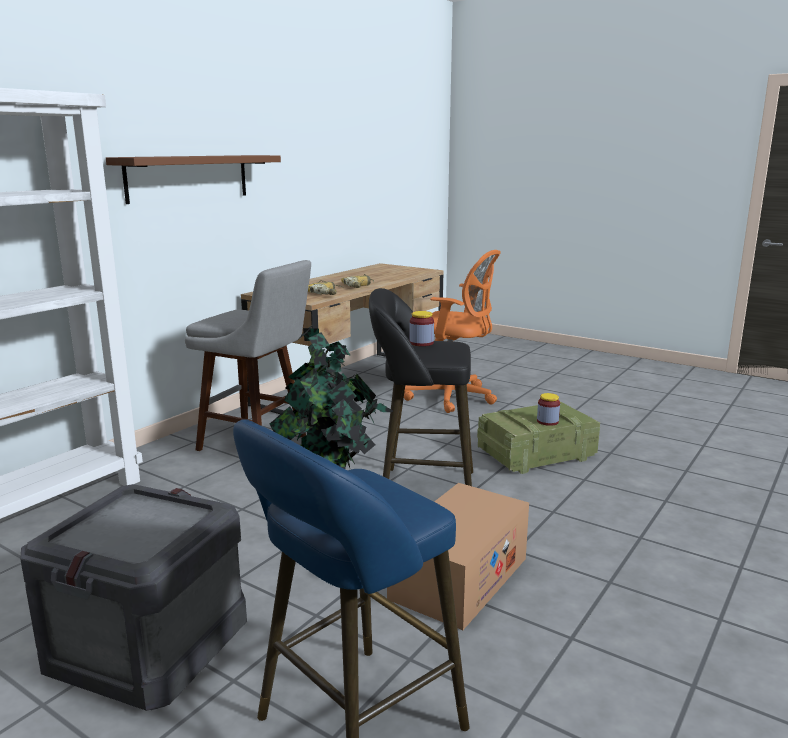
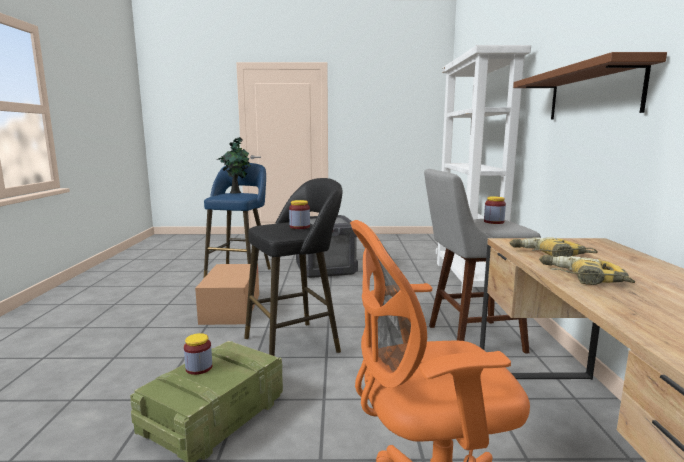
camera: 145 degrees right, 5 degrees down
none -> jar [484,196,506,224]

